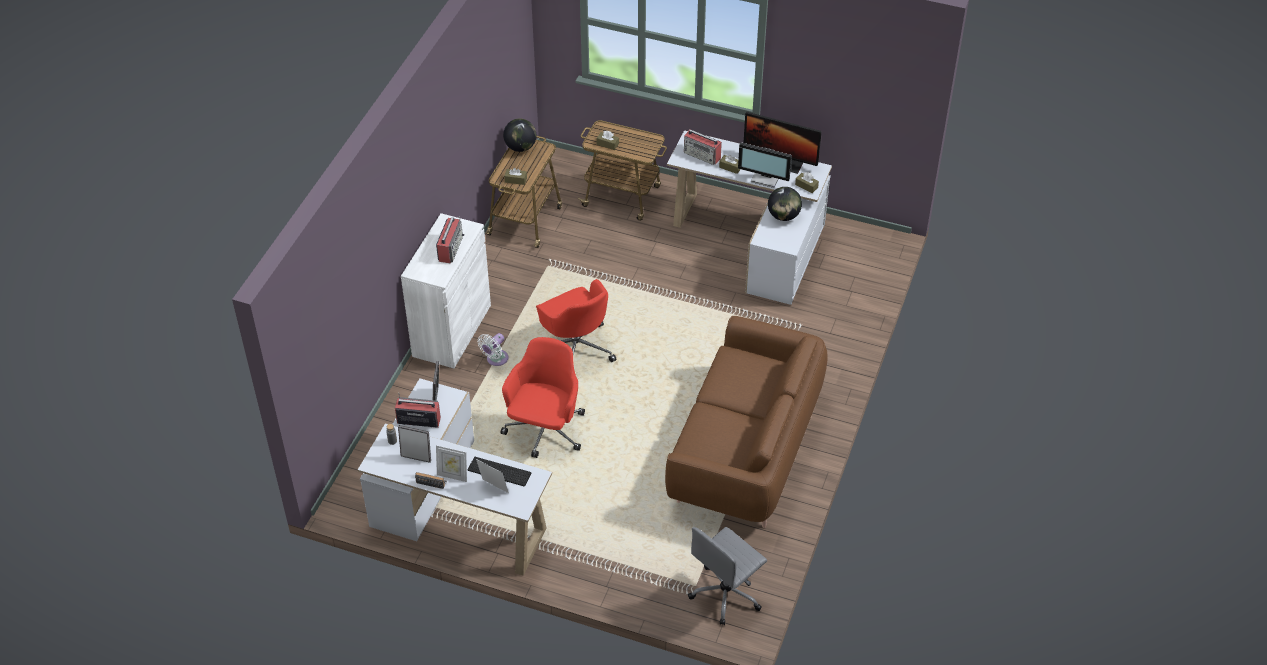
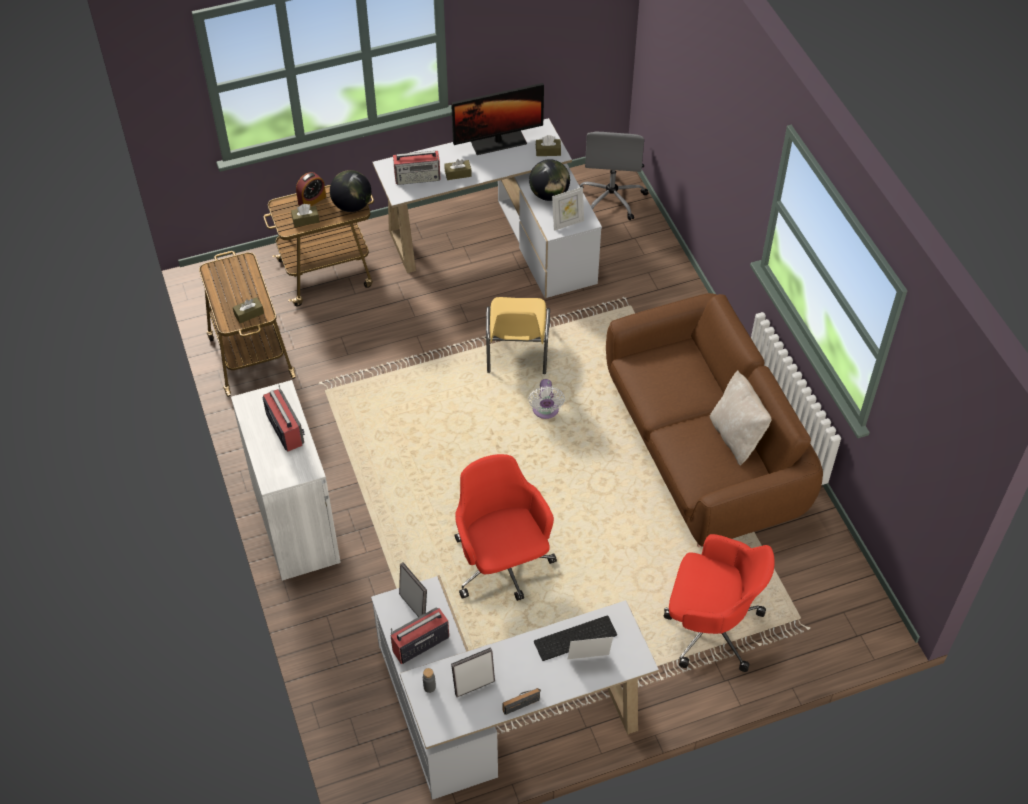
camera: 40 degrees left, 5 degrees up
picture frame [436,445,467,482] -> picture frame moved to [552,187,584,231]
white fan [478,333,509,366] -> white fan moved to [528,379,565,419]
globe [503,118,537,152] -> globe moved to [330,170,371,212]
red office chair [536,279,616,362] -> red office chair moved to [664,534,775,672]
grey office chair [688,527,767,625] -> grey office chair moved to [579,132,648,220]
monitor [738,142,792,188] -> none
none -> alarm clock [296,172,326,207]
none -> yellow chair [486,297,550,374]
none -> beige pillow [710,371,772,466]

